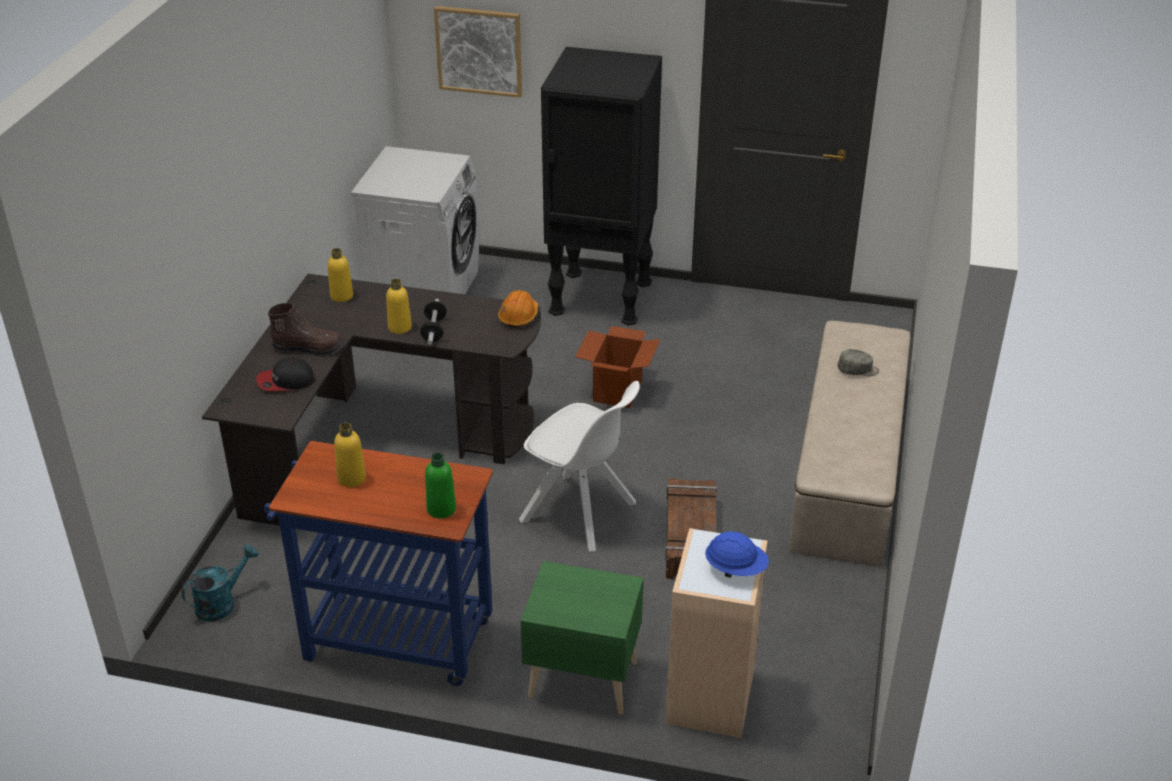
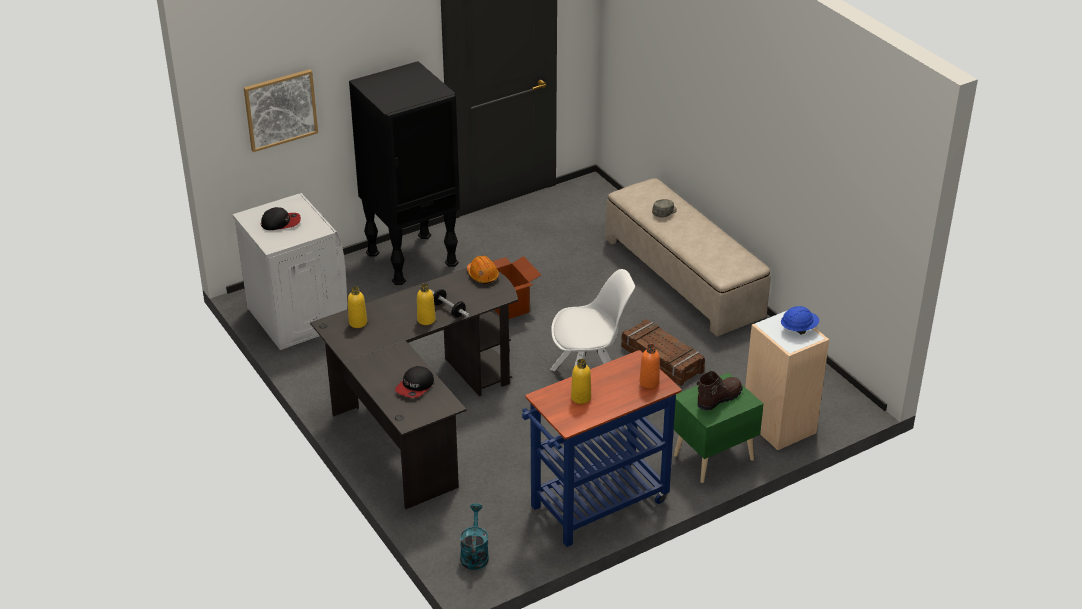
camera: 45 degrees left, 0 degrees up
brown boot [268,303,344,357] -> brown boot moved to [697,371,743,411]
green bottle [425,453,456,518] -> orange bottle [639,344,660,389]
none -> cap [261,207,301,230]

